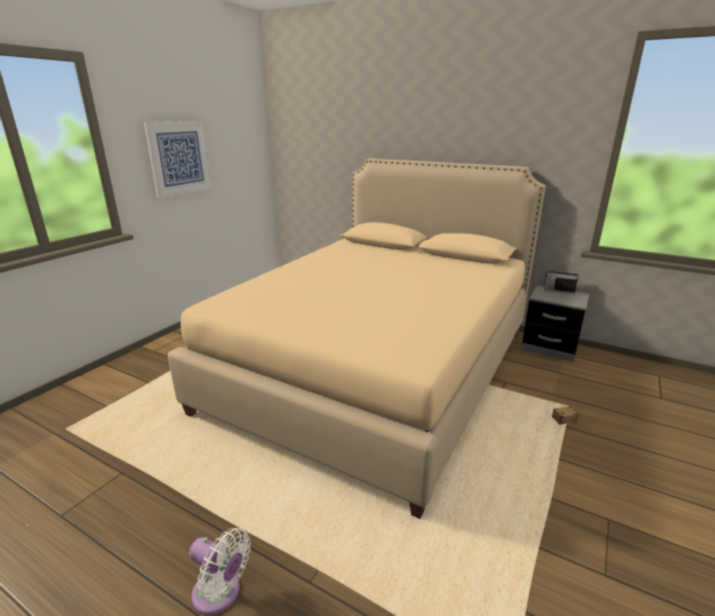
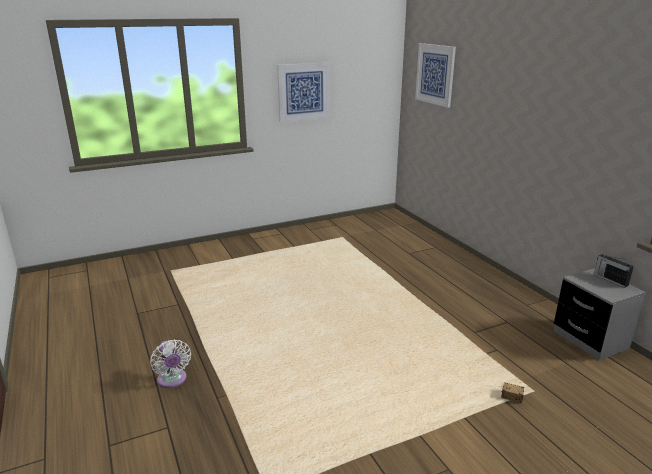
camera: 35 degrees right, 0 degrees up
beige bed [168,158,546,519] -> none
none -> picture [415,43,456,108]

